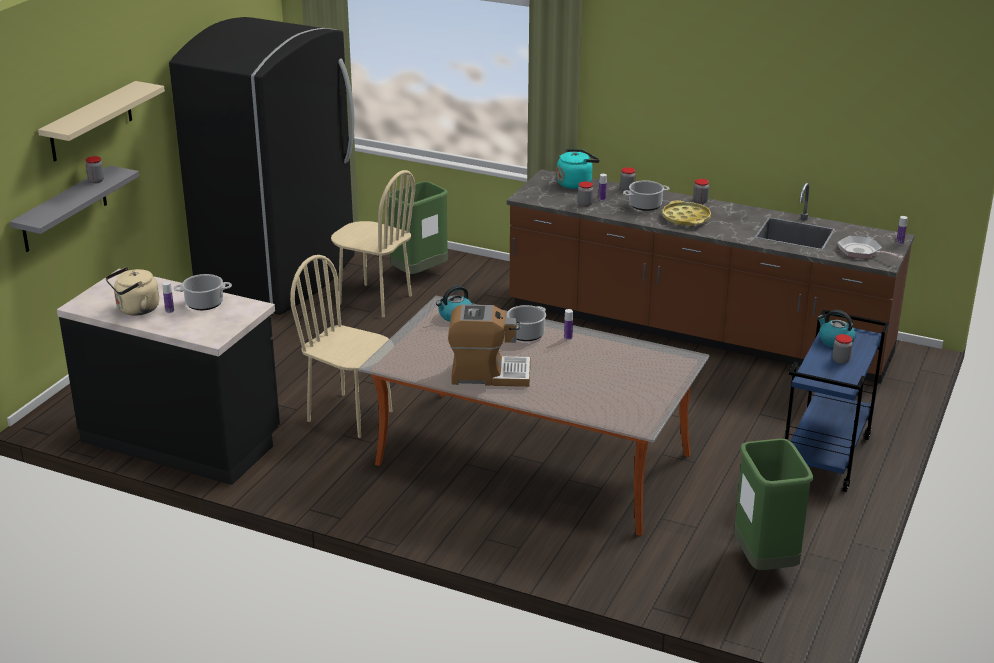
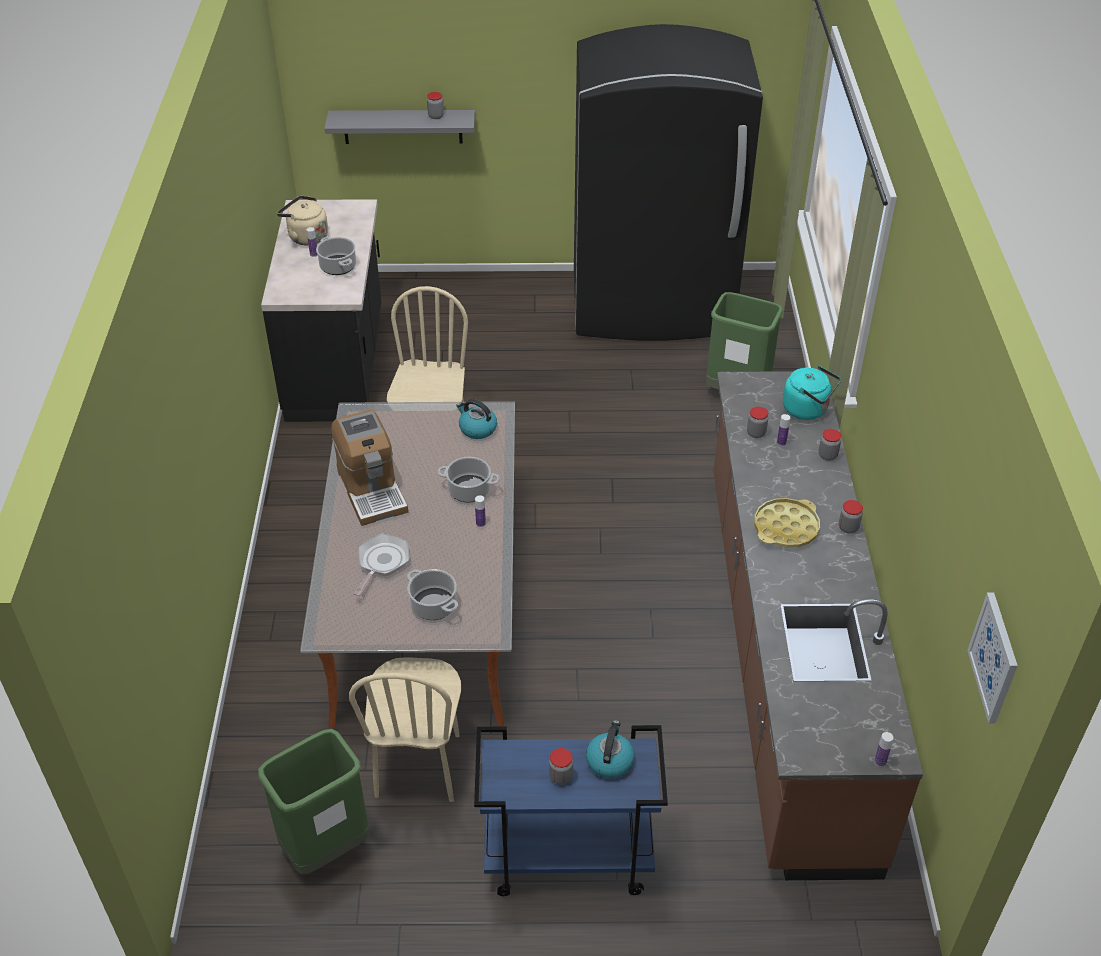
camera: 65 degrees right, 15 degrees up
beige shelf [38,81,165,162] -> none
beige chair [331,170,415,317] -> beige chair moved to [349,657,461,802]
cooking pot [623,180,670,211] -> cooking pot moved to [407,569,458,620]
frying pan [837,236,904,259] -> frying pan moved to [353,534,409,596]
none -> picture [967,592,1018,723]

